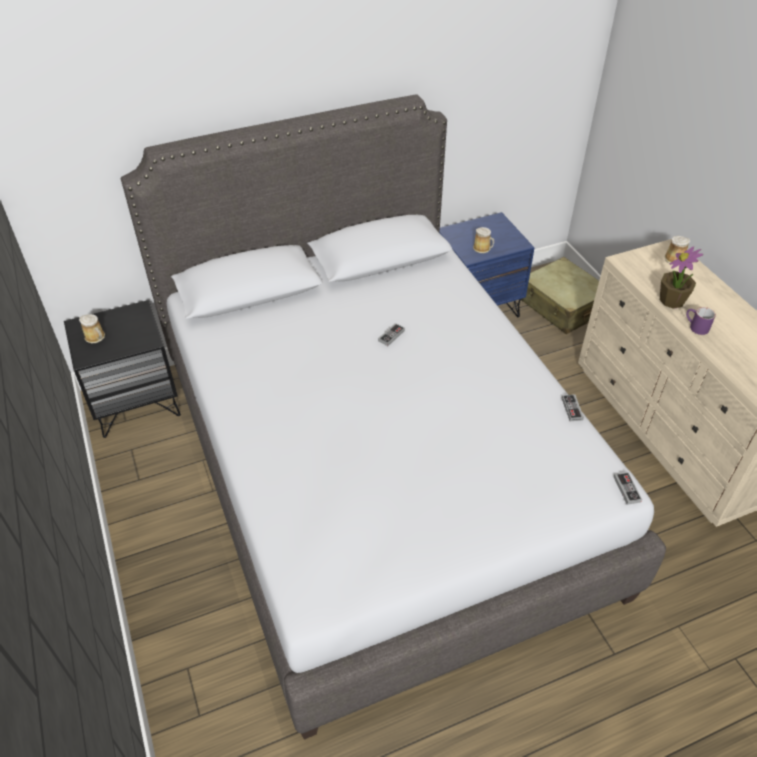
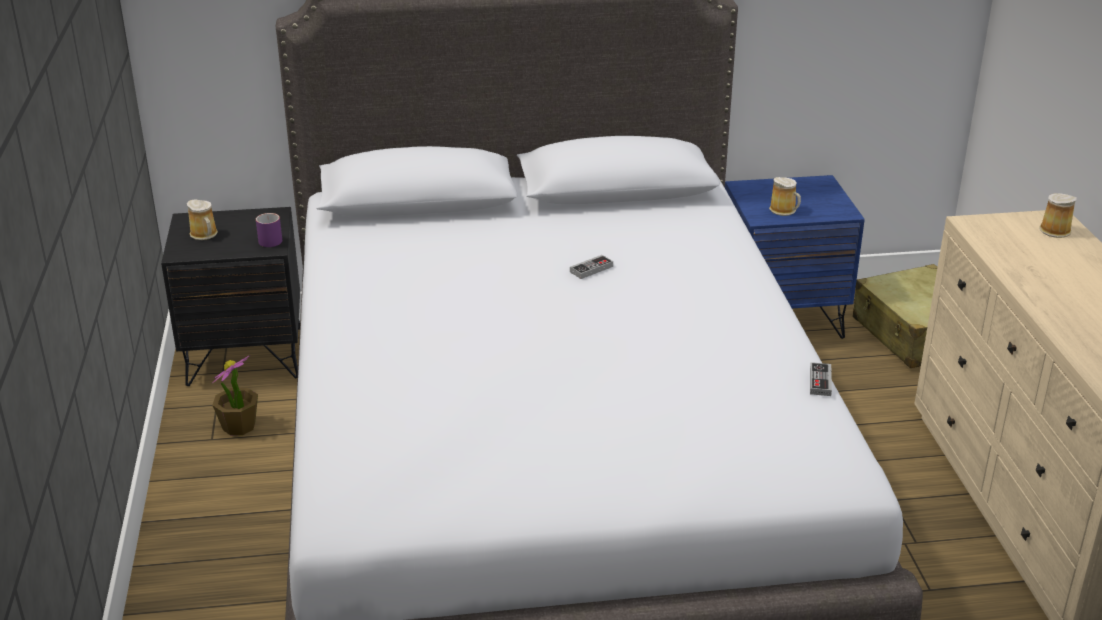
camera: 15 degrees right, 15 degrees down
game controller [614,472,642,505] -> none
potted plant [660,246,703,309] -> potted plant moved to [212,355,258,435]
purple mug [686,307,716,335] -> purple mug moved to [256,213,282,247]

